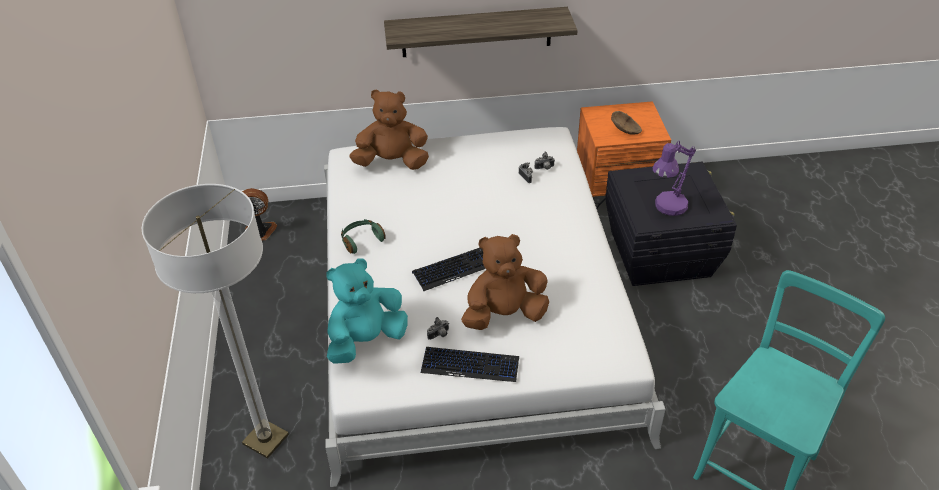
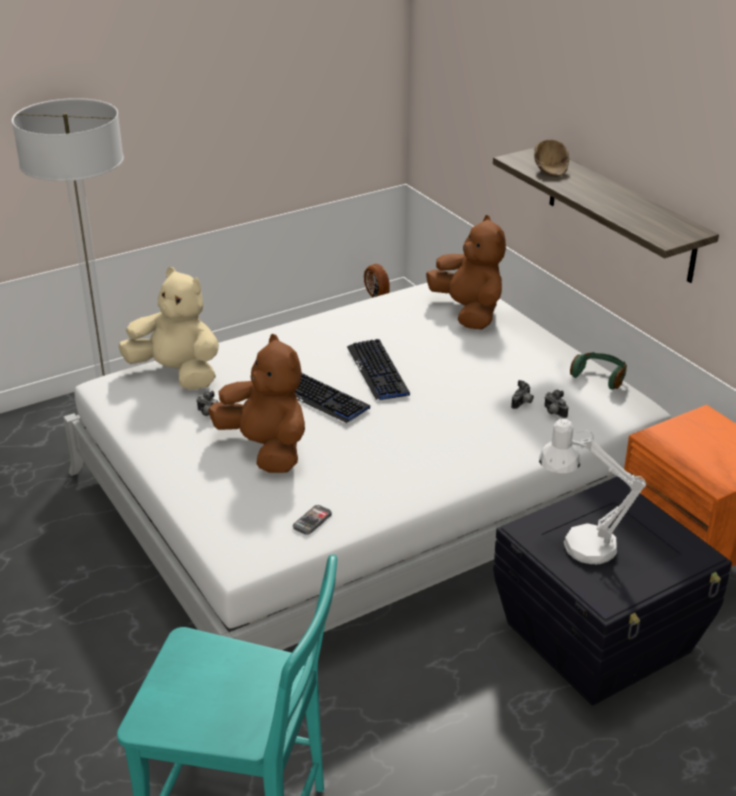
camera: 65 degrees right, 10 degrees down
turquoise plush toy [326,258,408,364] -> beige plush toy [119,267,219,390]
green headphones [341,219,386,254] -> green headphones moved to [570,352,627,389]
keyboard [421,347,519,382] -> keyboard moved to [347,339,410,400]
brown bowl [611,111,642,135] -> brown bowl moved to [534,139,569,177]
purple table lamp [653,141,696,216] -> white table lamp [539,419,646,564]
none -> phone [293,505,332,535]

